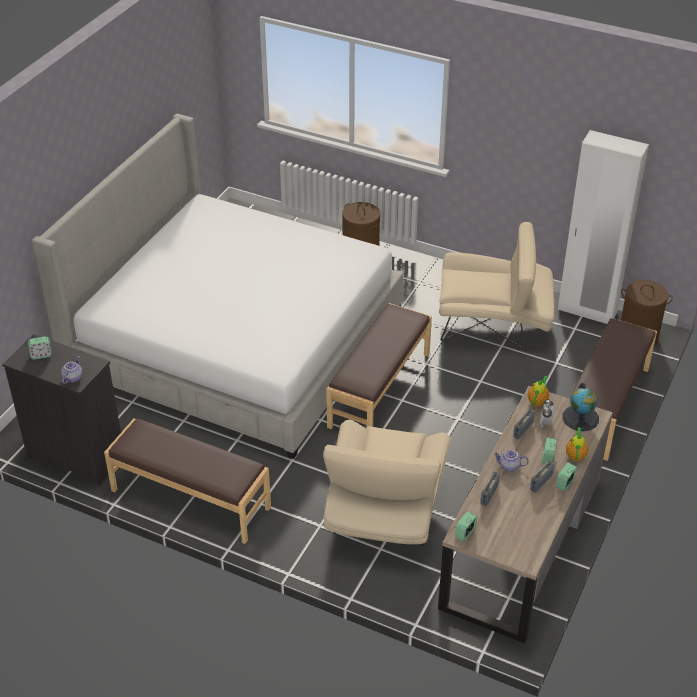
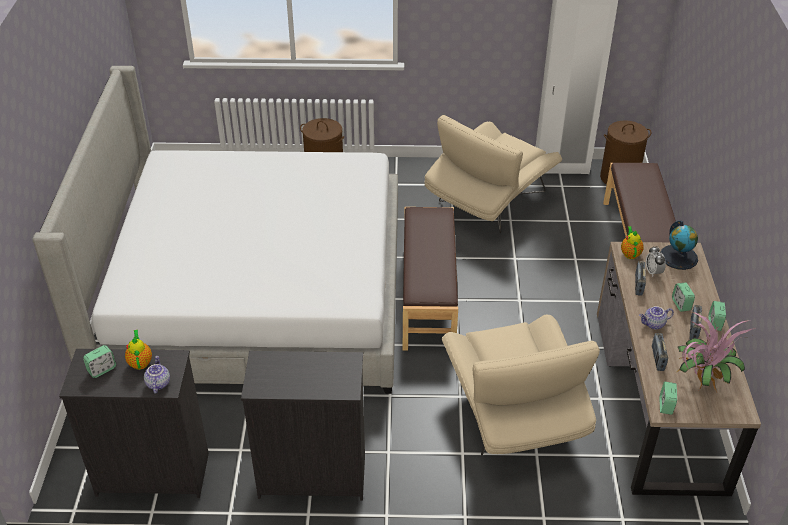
camera: 25 degrees left, 0 degrees up
brown bench [104,418,271,544] -> black dresser [241,351,365,501]
beige armchair [439,222,554,350] -> beige armchair turned 150 degrees clockwise [424,115,562,233]
teapot [566,427,589,461] -> teapot moved to [125,330,152,370]
none -> potted plant [677,310,756,392]

